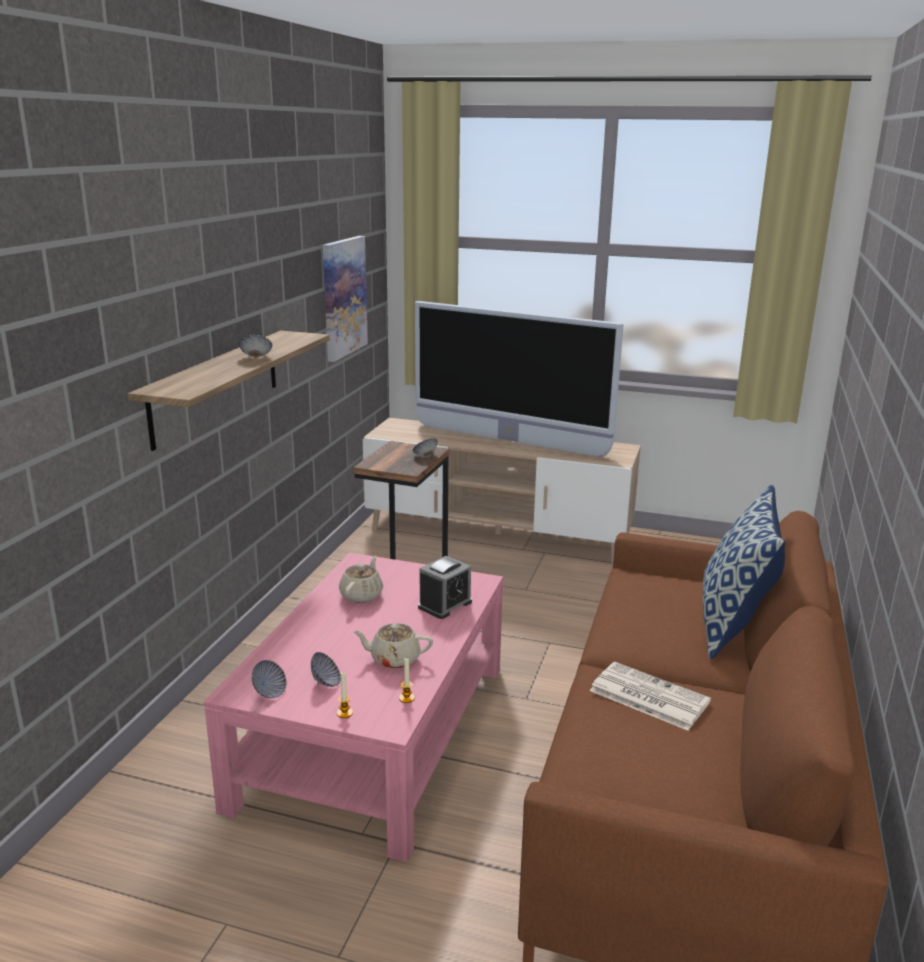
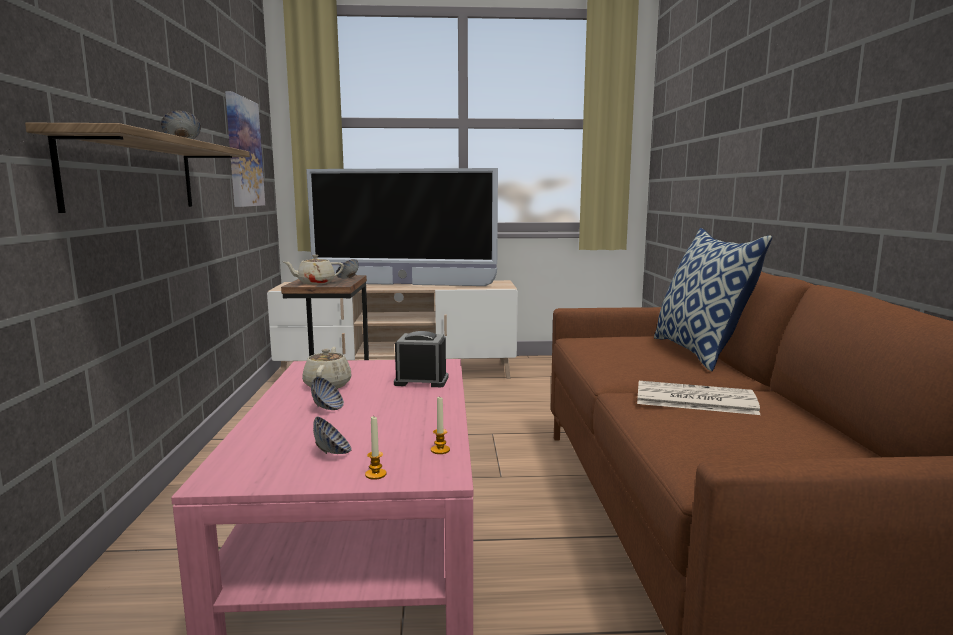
camera: 20 degrees left, 10 degrees down
bowl [252,660,287,698] -> bowl moved to [311,377,344,410]
beige teapot [352,623,433,669] -> beige teapot moved to [284,255,344,285]
alarm clock [418,556,472,619] -> alarm clock turned 105 degrees counterclockwise [394,331,448,387]

